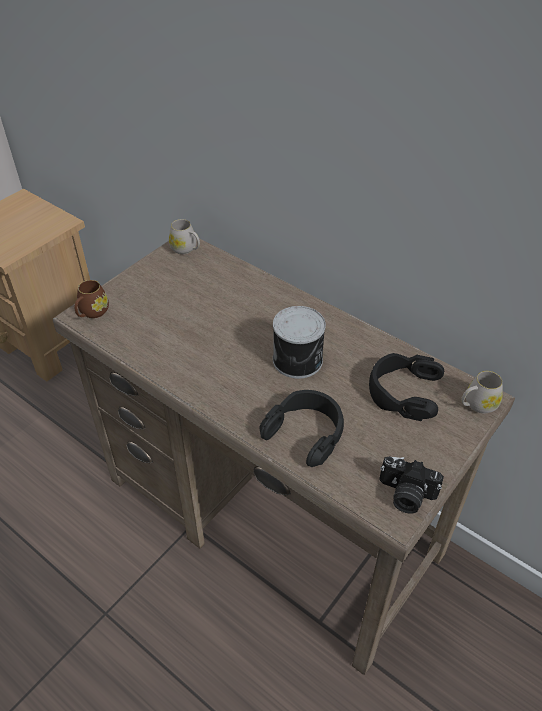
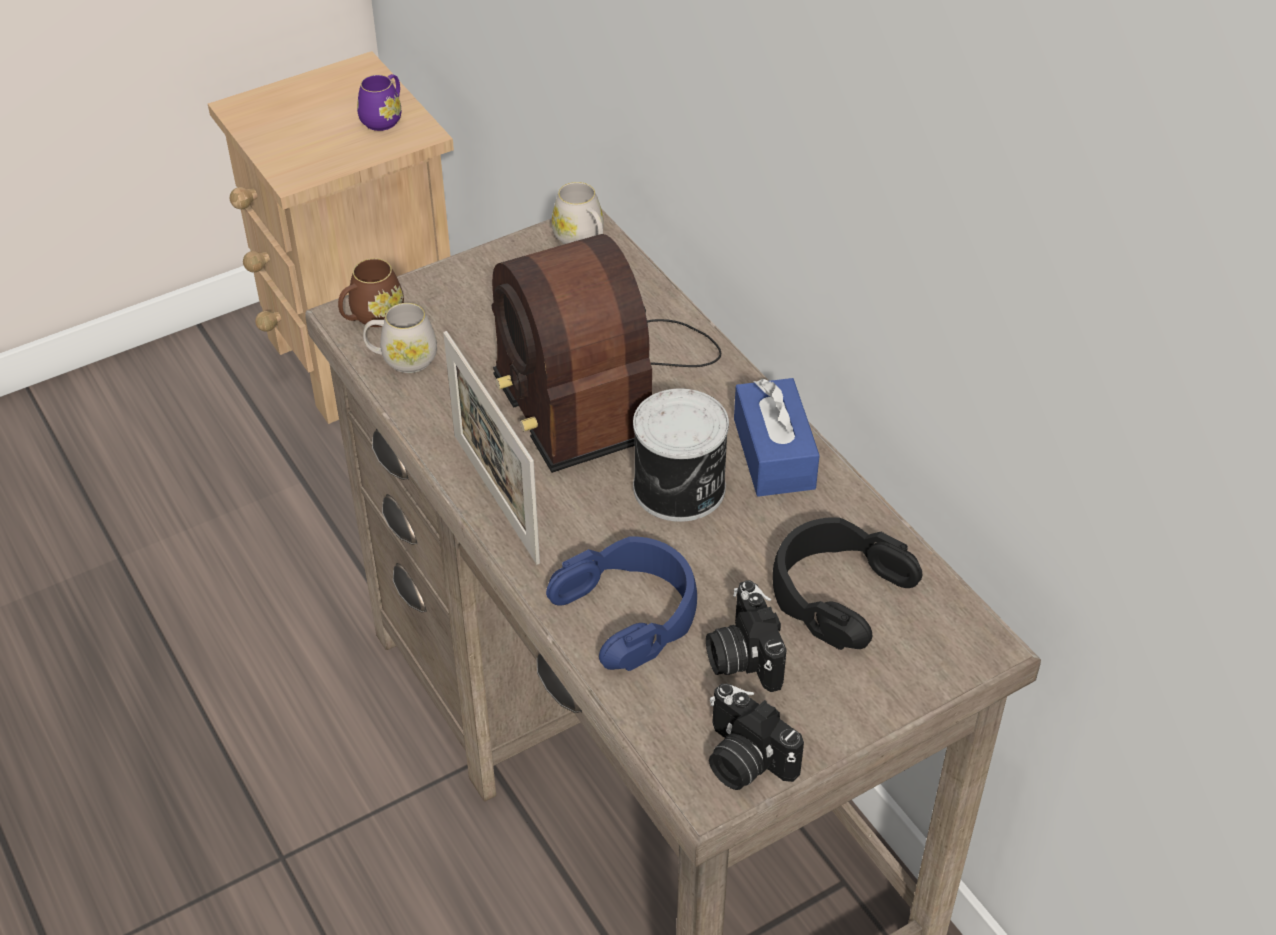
camera: 20 degrees right, 0 degrees up
black headphones [259,390,344,467] -> blue headphones [546,536,697,671]
white mug [461,371,503,414] -> white mug moved to [363,303,437,373]
none -> purple mug [357,74,401,131]
none -> picture frame [443,331,540,565]
none -> radio [492,234,721,473]
none -> camera [706,580,787,692]
none -> blue tissue box [734,378,820,497]

